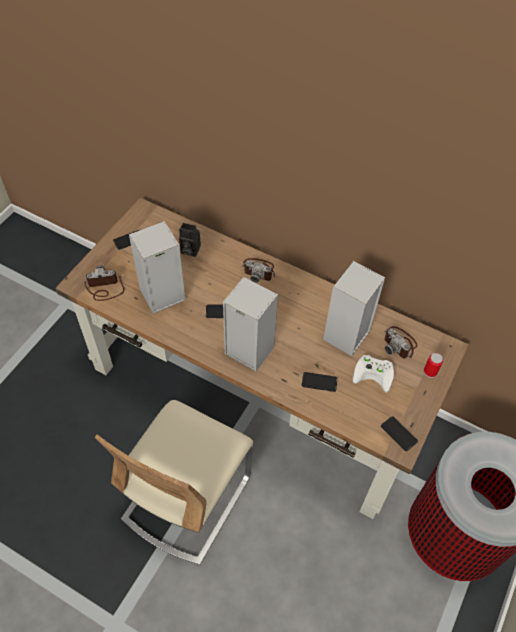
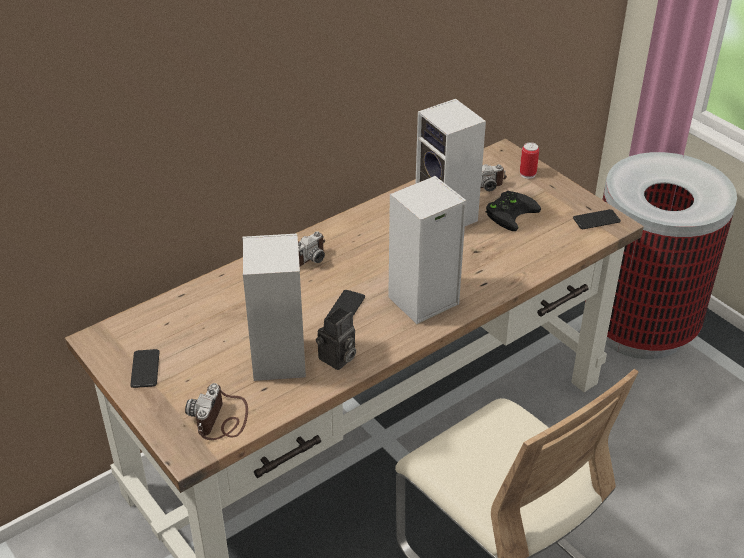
camera: 65 degrees left, 15 degrees down
camera [179,223,201,257] -> camera moved to [316,307,356,370]
phone [302,372,337,392] -> none
white game controller [352,355,394,392] -> black game controller [486,191,541,231]

